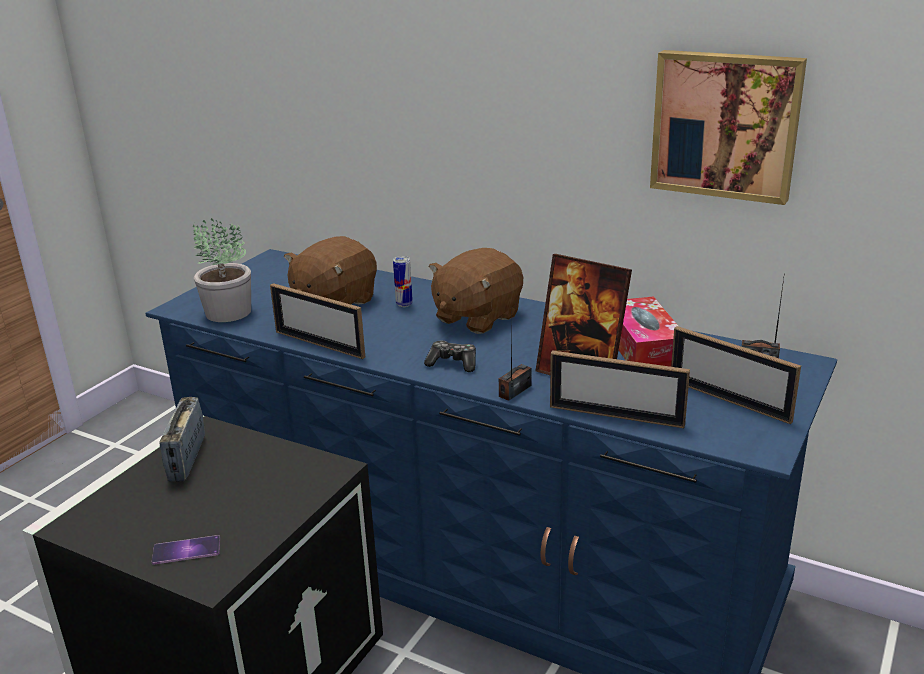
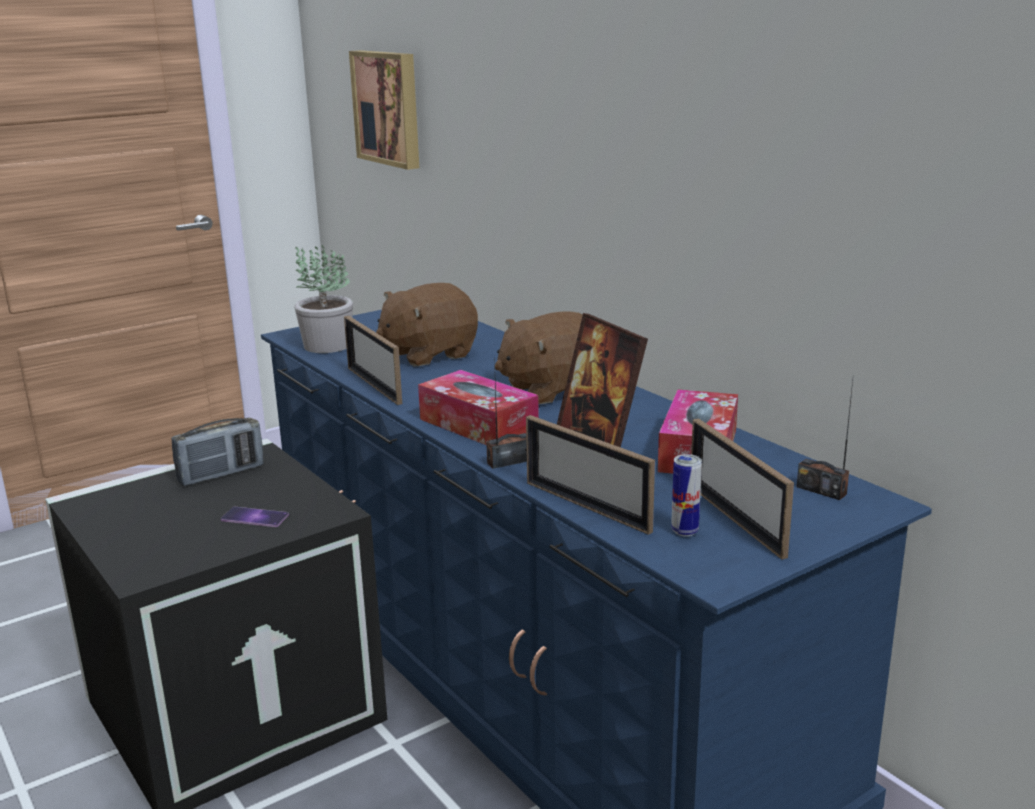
camera: 25 degrees right, 5 degrees down
phone [152,535,220,565] -> phone moved to [221,507,289,527]
radio [159,397,205,482] -> radio turned 150 degrees counterclockwise [171,418,264,486]
can [393,256,413,307] -> can moved to [671,454,702,537]
game controller [424,341,476,372] -> tissue box [418,370,539,445]
picture [650,50,807,205] -> picture moved to [349,50,419,170]

